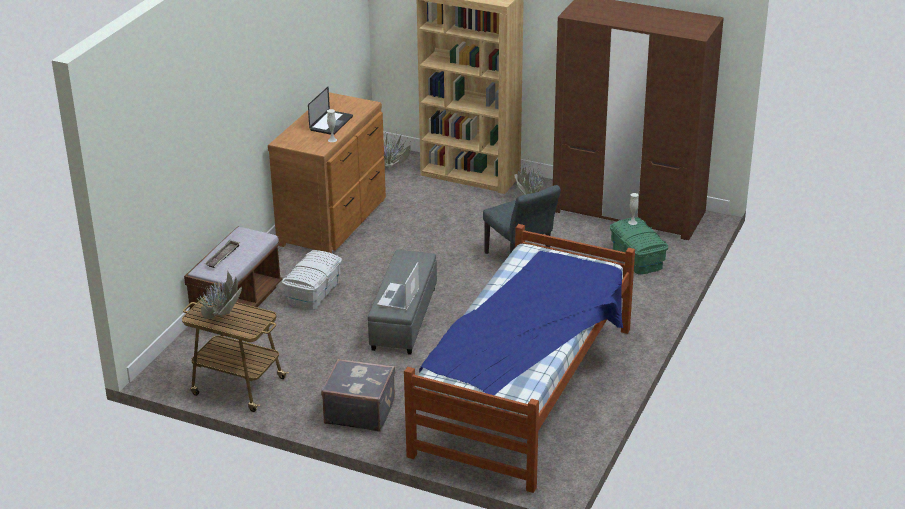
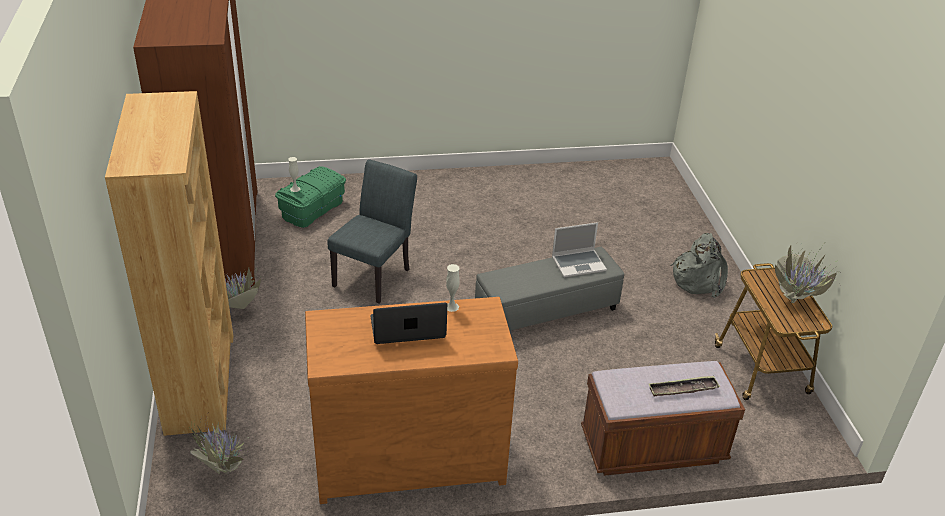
camera: 125 degrees left, 5 degrees up
white storage box [282,250,342,310] -> none
grey suitcase [321,359,395,432] -> grey backpack [670,233,728,298]
bed [404,224,635,493] -> none

